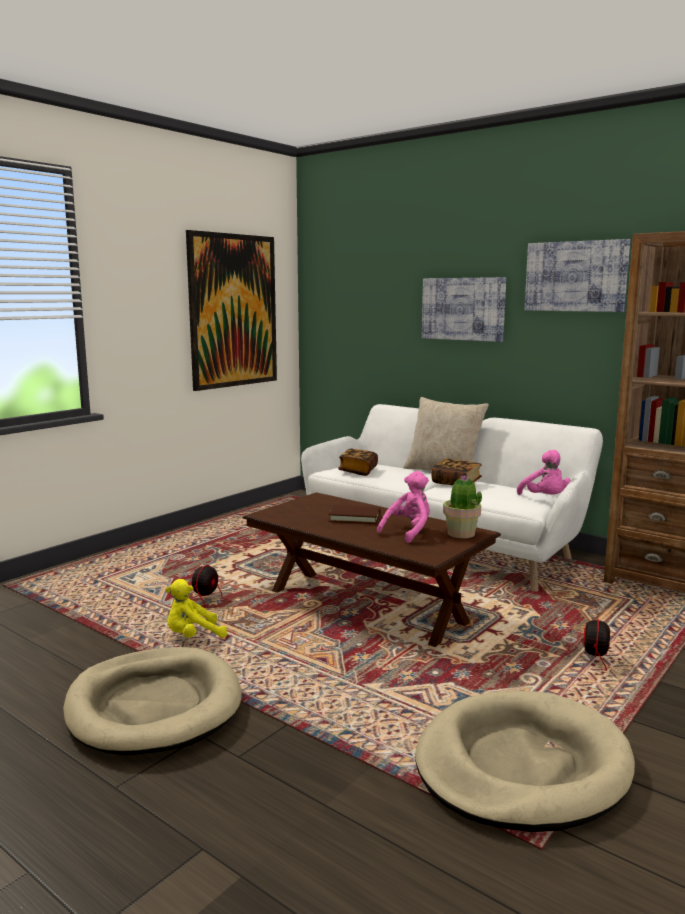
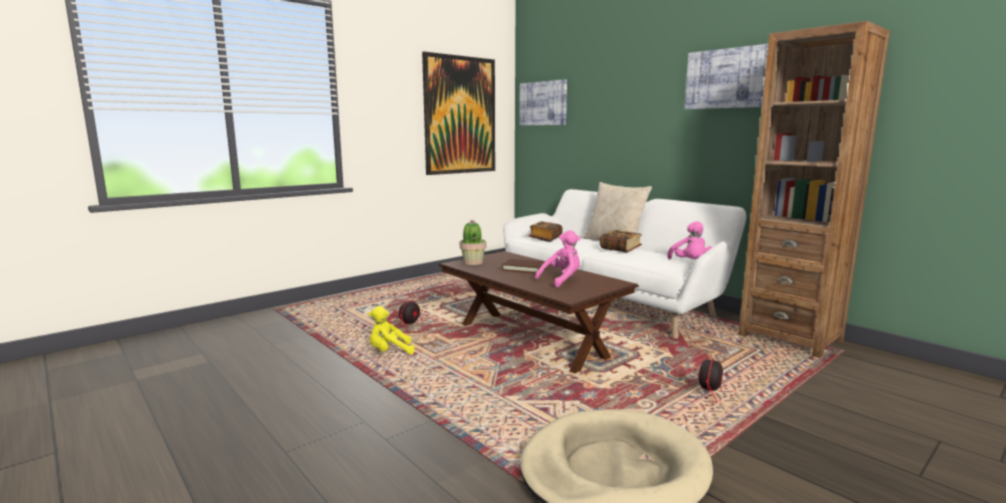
camera: 10 degrees right, 0 degrees up
beige dog bed [63,647,242,755] -> none
picture [422,277,506,342] -> picture moved to [519,79,567,125]
potted plant [443,475,482,538] -> potted plant moved to [460,220,486,265]

